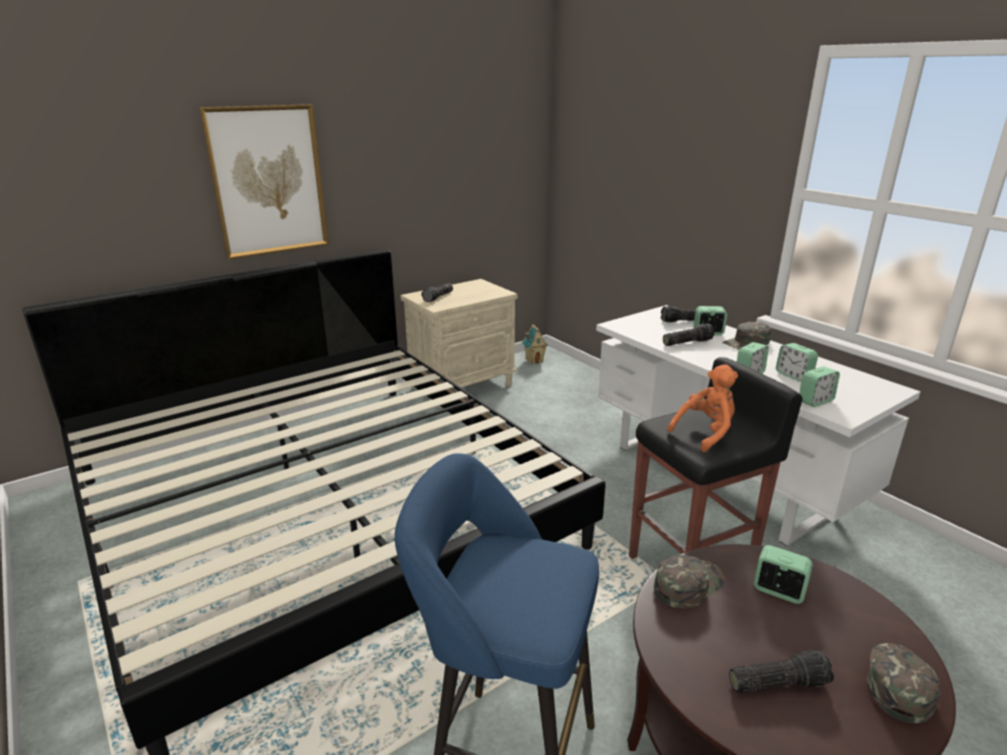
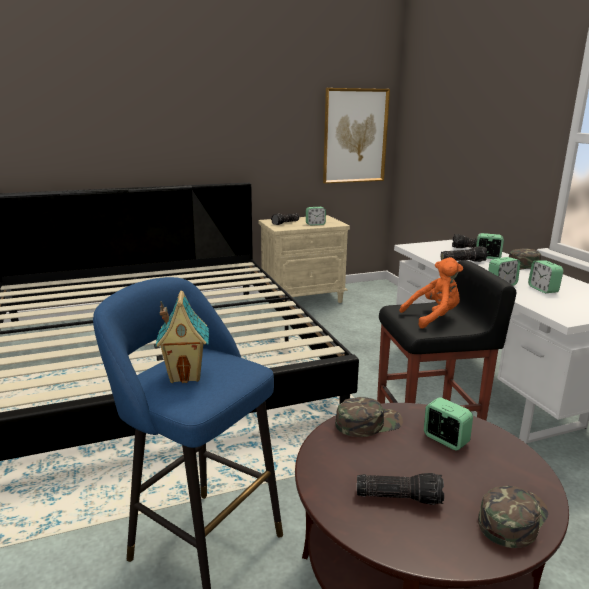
camera: 15 degrees right, 5 degrees down
picture [199,104,329,259] -> picture moved to [323,88,390,184]
toy house [522,324,548,365] -> toy house moved to [155,291,209,383]
alarm clock [799,366,840,407] -> alarm clock moved to [306,207,326,226]

